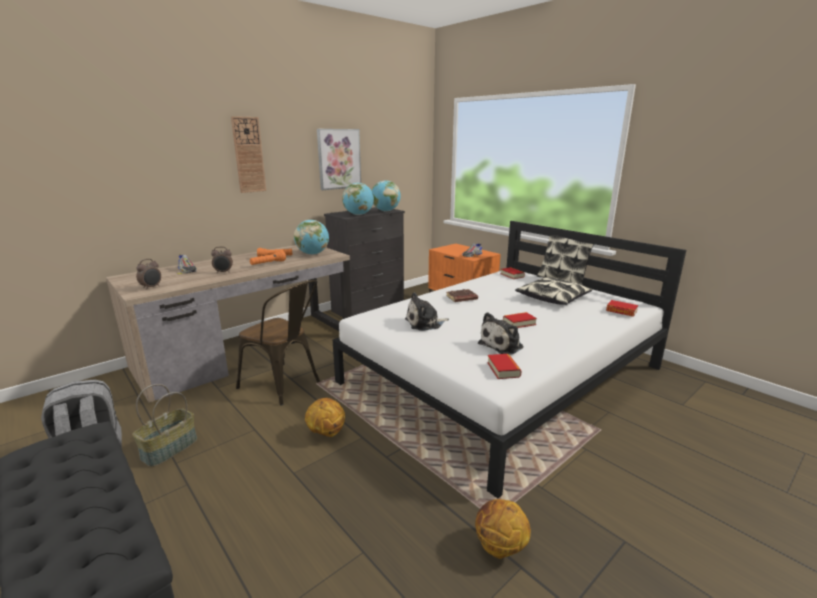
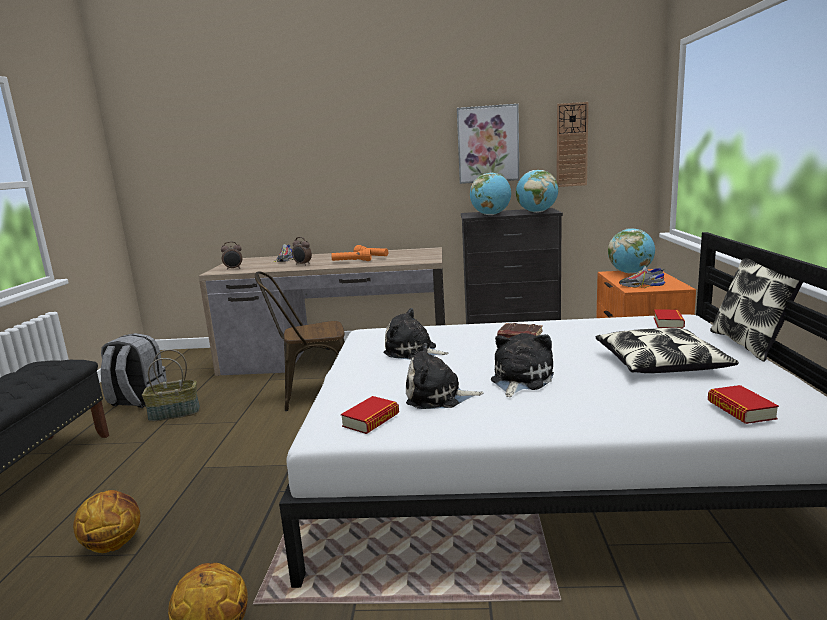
camera: 45 degrees right, 5 degrees down
wall clock [231,116,266,193] -> wall clock moved to [557,102,588,187]
brown chair [236,280,320,406] -> brown chair turned 90 degrees clockwise [255,271,345,411]
globe [294,220,329,255] -> globe moved to [608,228,655,273]
basketball [305,398,345,437] -> basketball moved to [73,490,140,553]
book [503,312,537,328] -> plush toy [491,333,554,397]

